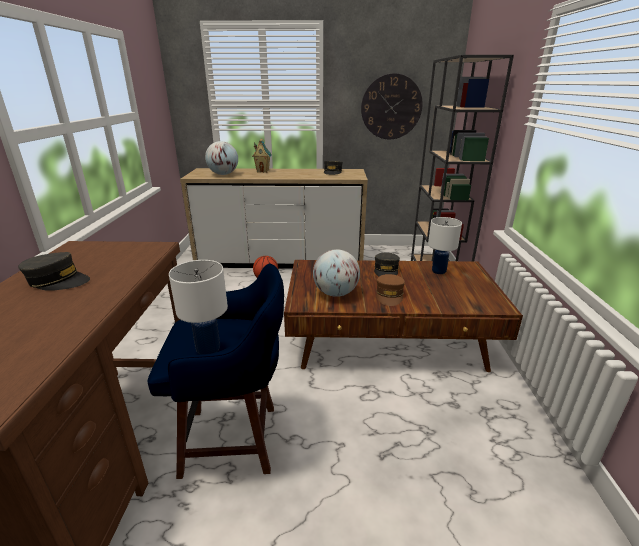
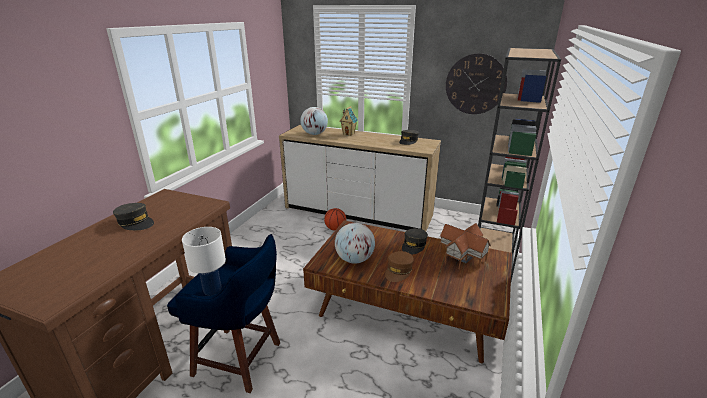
camera: 20 degrees right, 0 degrees up
white table lamp [428,217,462,274] -> toy house [439,223,491,269]

